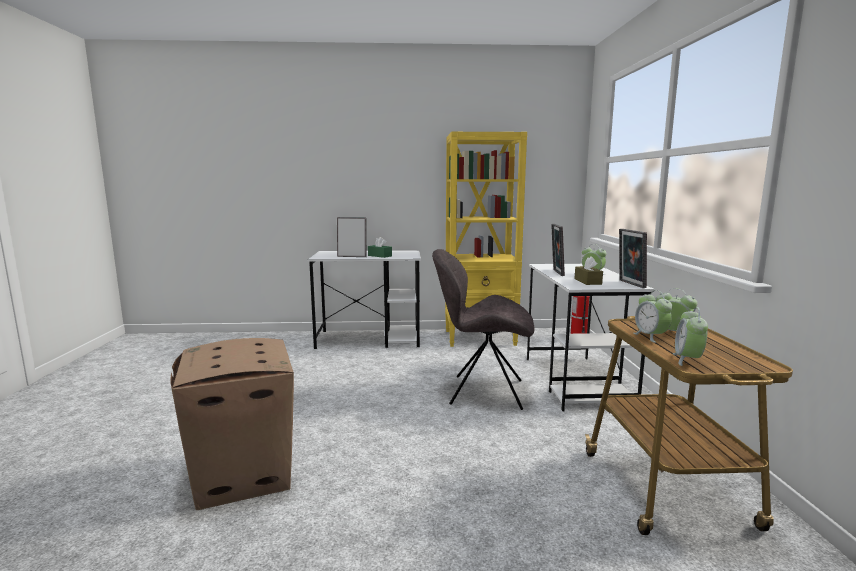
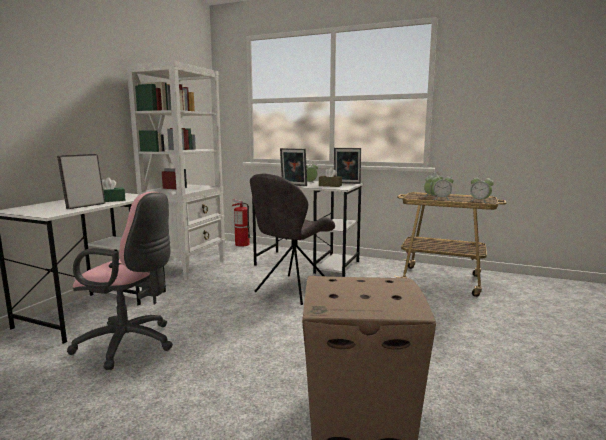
camera: 65 degrees left, 0 degrees up
yellow bookcase [445,132,527,347] -> white bookcase [126,61,225,280]
none -> pink office chair [67,192,173,370]

